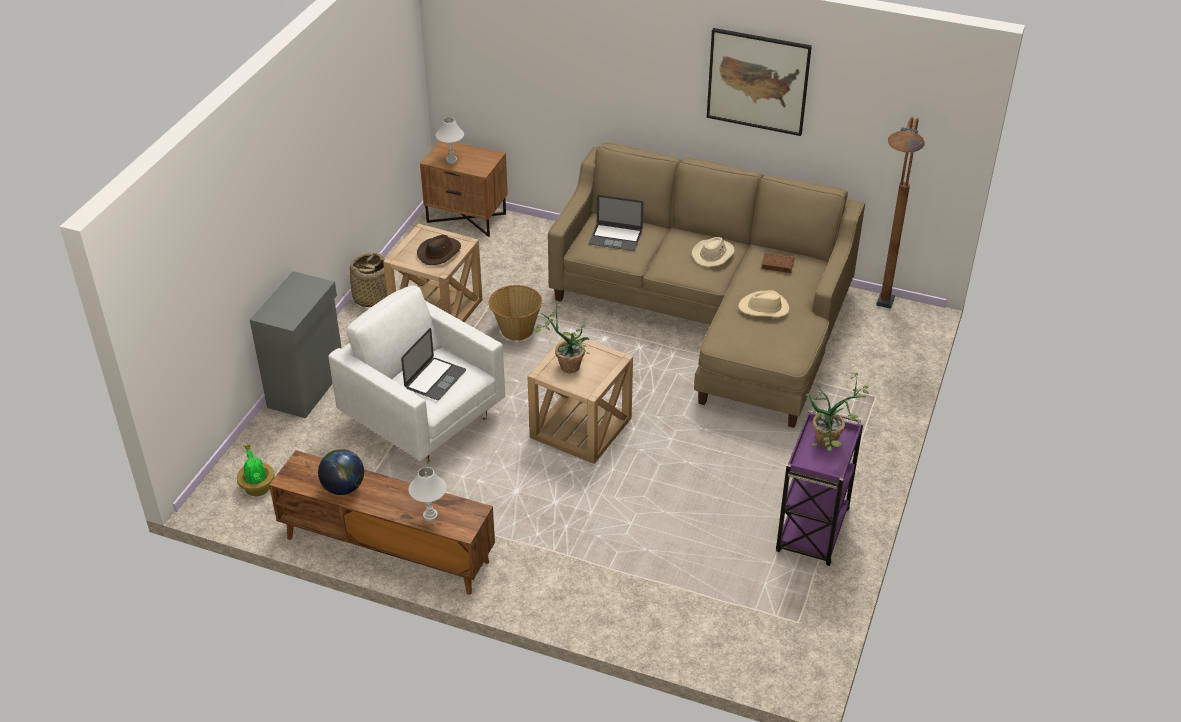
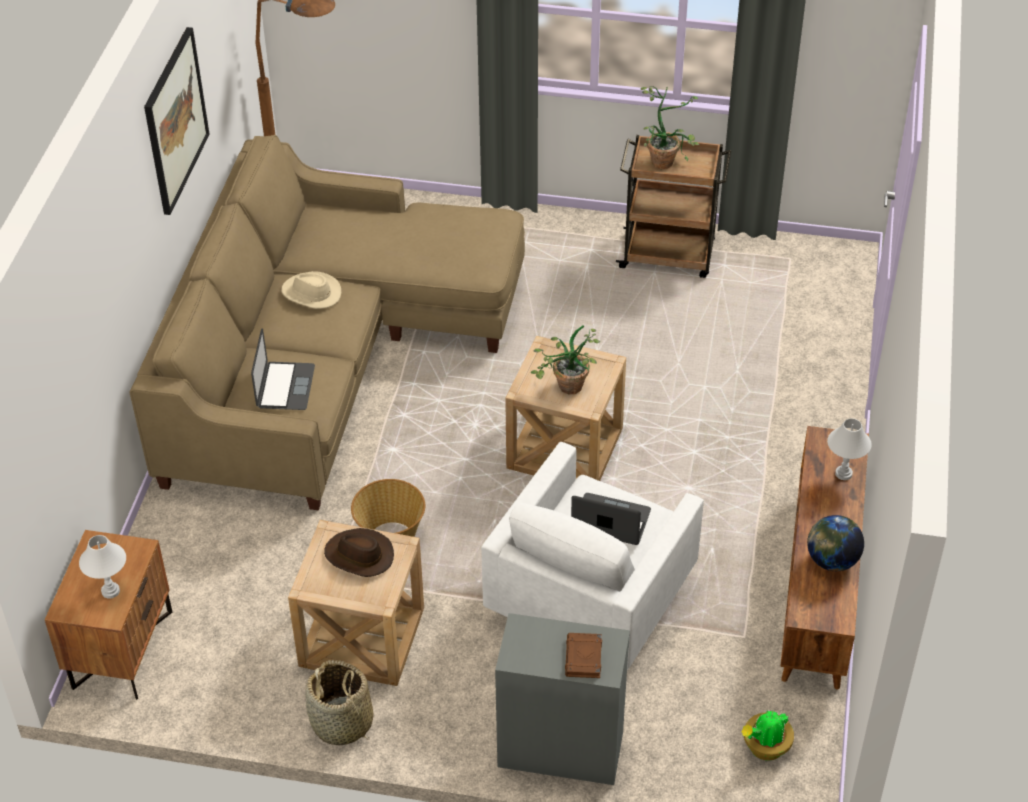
camera: 100 degrees left, 5 degrees up
beige hat [738,290,789,317] -> none
brown book [761,252,794,273] -> brown book moved to [565,633,602,678]
purple cart [776,409,863,566] -> brown cart [616,135,731,278]

